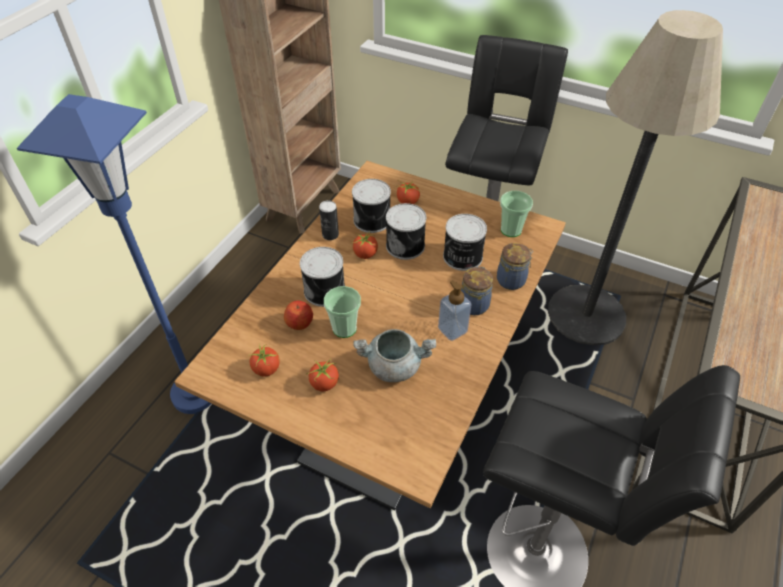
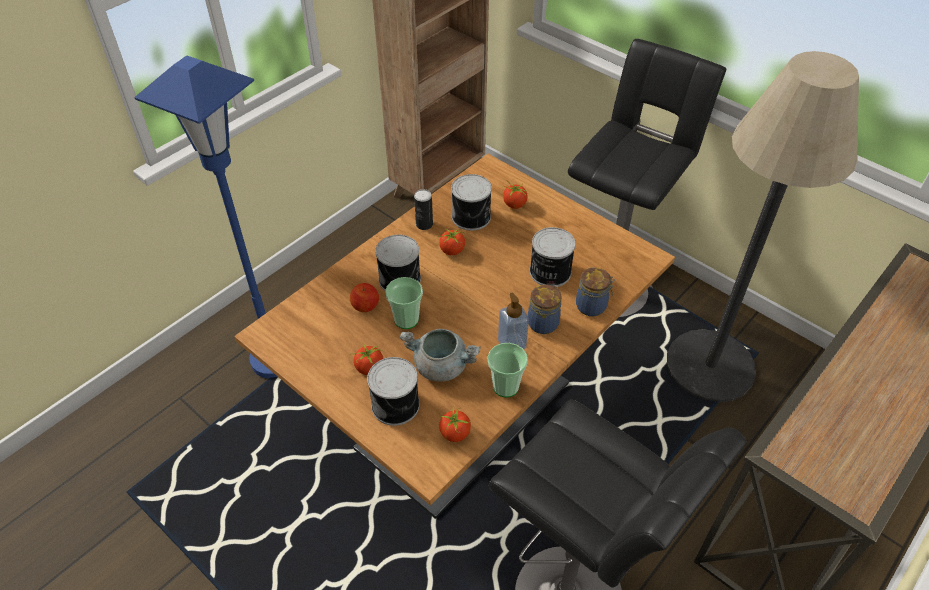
camera: 15 degrees right, 0 degrees up
tomato [250,344,280,376] -> tomato moved to [439,408,471,442]
can [386,203,426,260] -> can moved to [367,357,420,426]
cup [500,191,533,237] -> cup moved to [488,343,528,398]

